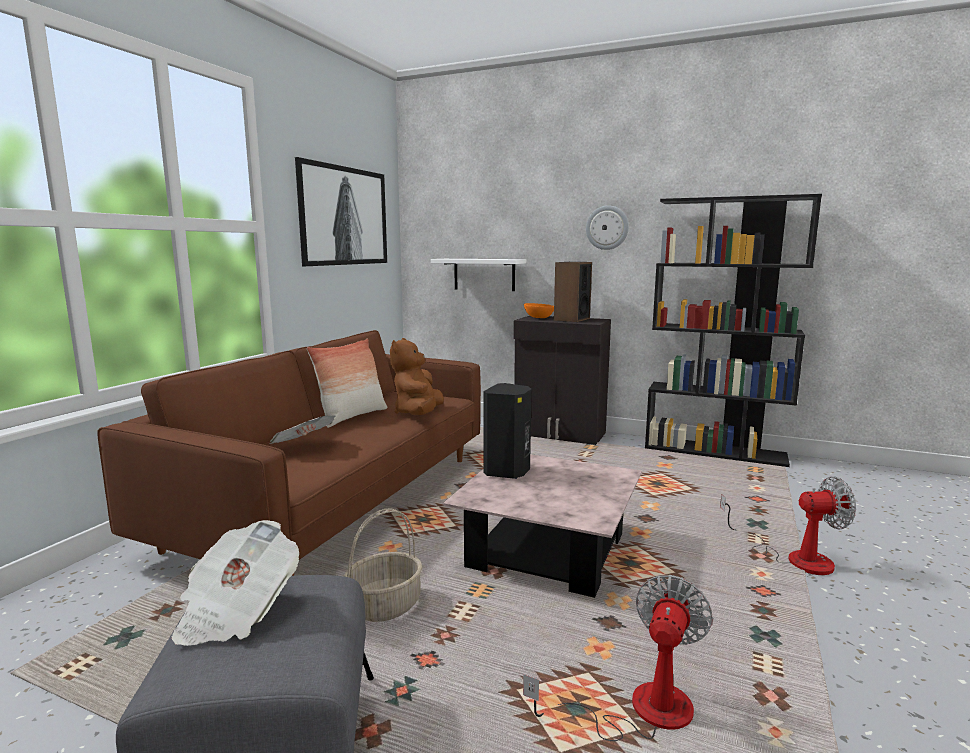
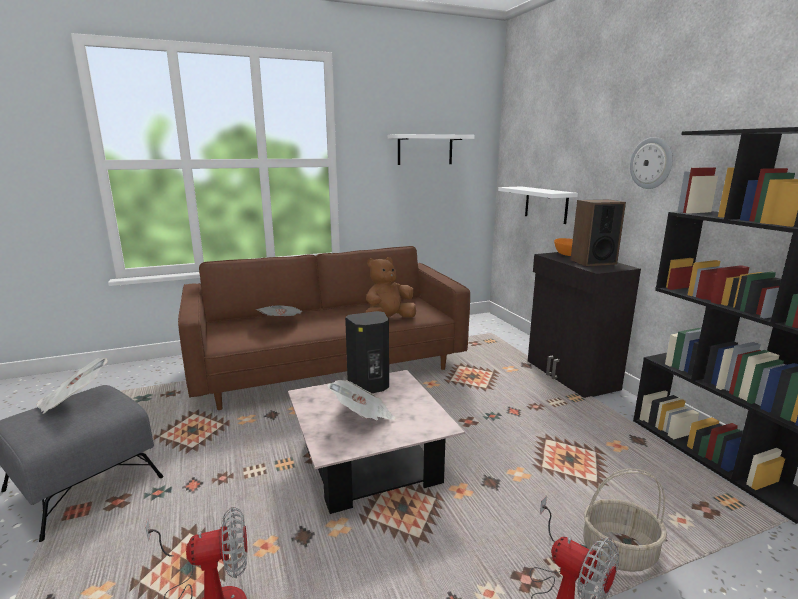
camera: 45 degrees right, 5 degrees up
picture [295,157,387,266] -> white shelf [388,134,475,165]
pillow [307,339,387,428] -> none
basket [344,509,422,622] -> basket moved to [583,469,667,572]
none -> newspaper [327,380,396,420]

